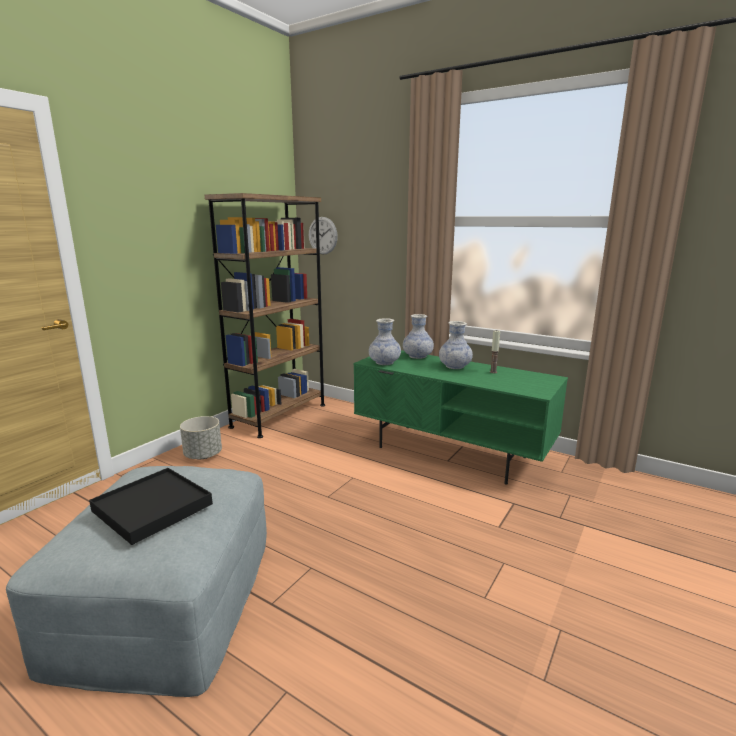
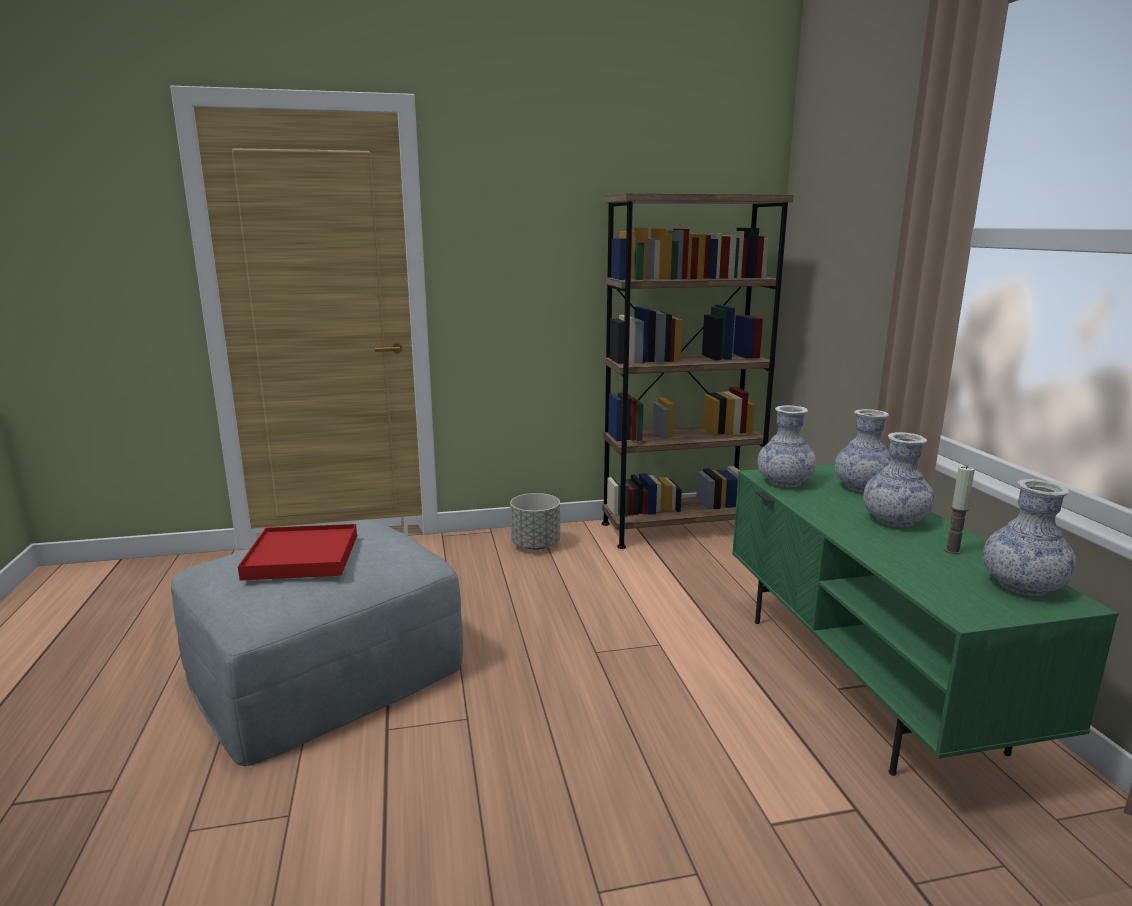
camera: 45 degrees right, 0 degrees up
black tray [89,468,213,545] -> red tray [238,524,357,580]
wall clock [309,217,338,255] -> none
none -> vase [983,479,1076,596]

